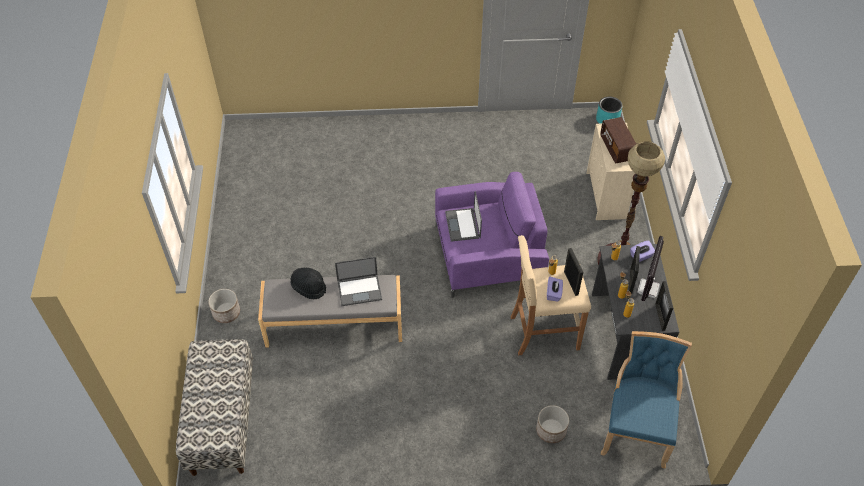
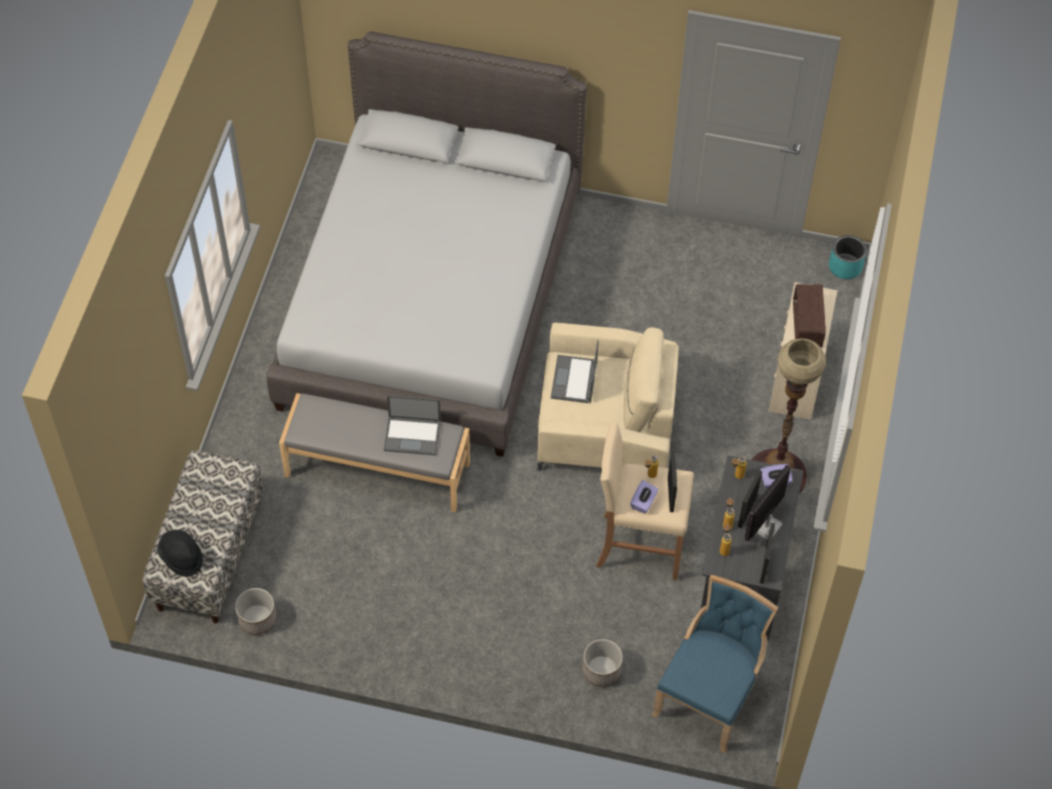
camera: 15 degrees right, 5 degrees up
planter [208,289,240,323] -> planter moved to [235,588,277,635]
black hat [290,268,326,299] -> black hat moved to [157,530,203,577]
purple armchair [435,172,549,298] -> beige armchair [537,323,679,471]
none -> grey bed [266,31,587,457]

